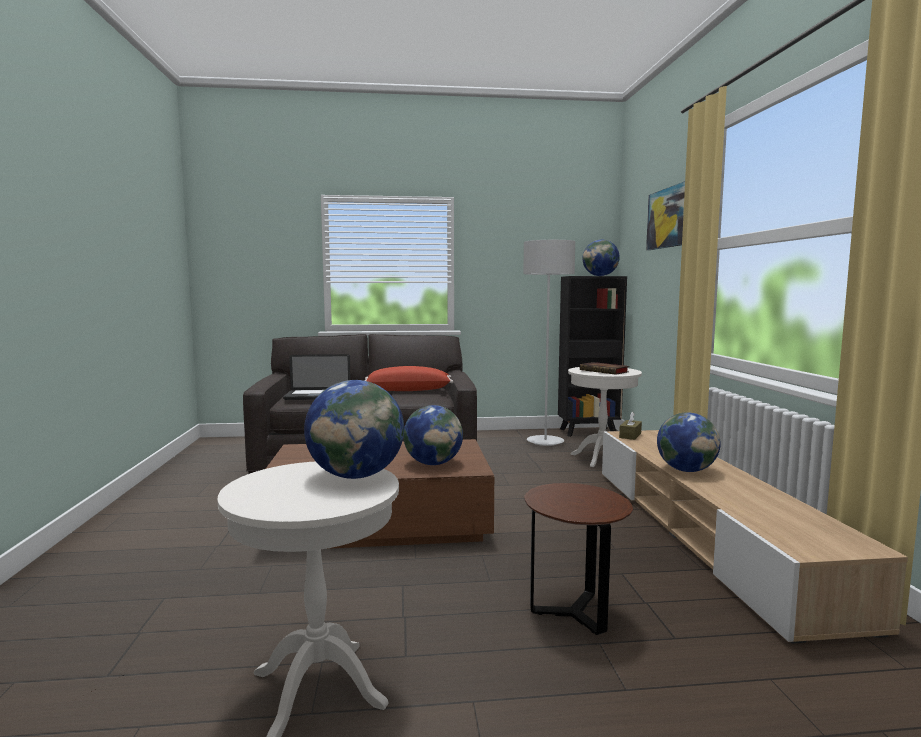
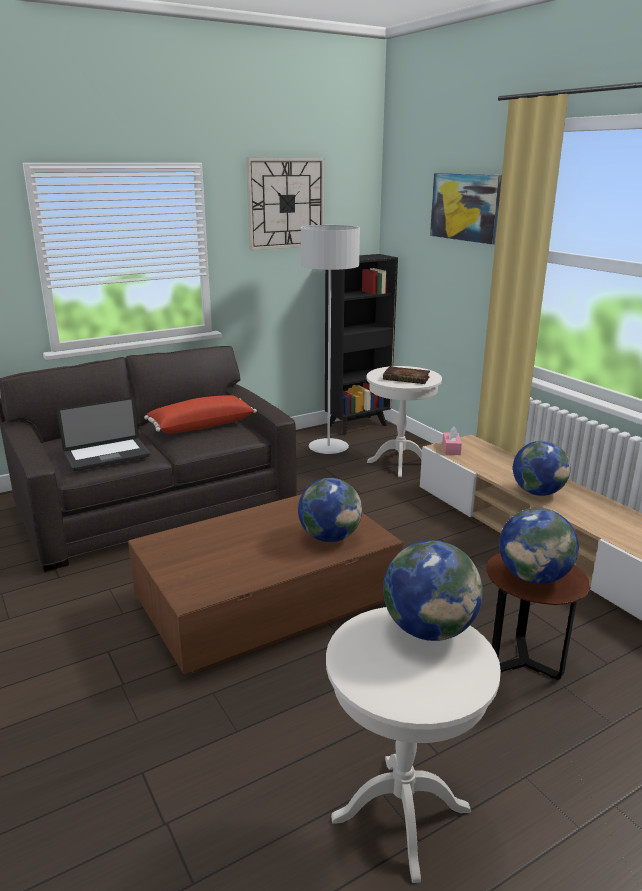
camera: 25 degrees left, 15 degrees up
globe [583,240,620,276] -> globe moved to [499,508,579,584]
brown tissue box [619,412,642,440] -> pink tissue box [442,426,462,455]
none -> wall clock [246,158,325,251]

